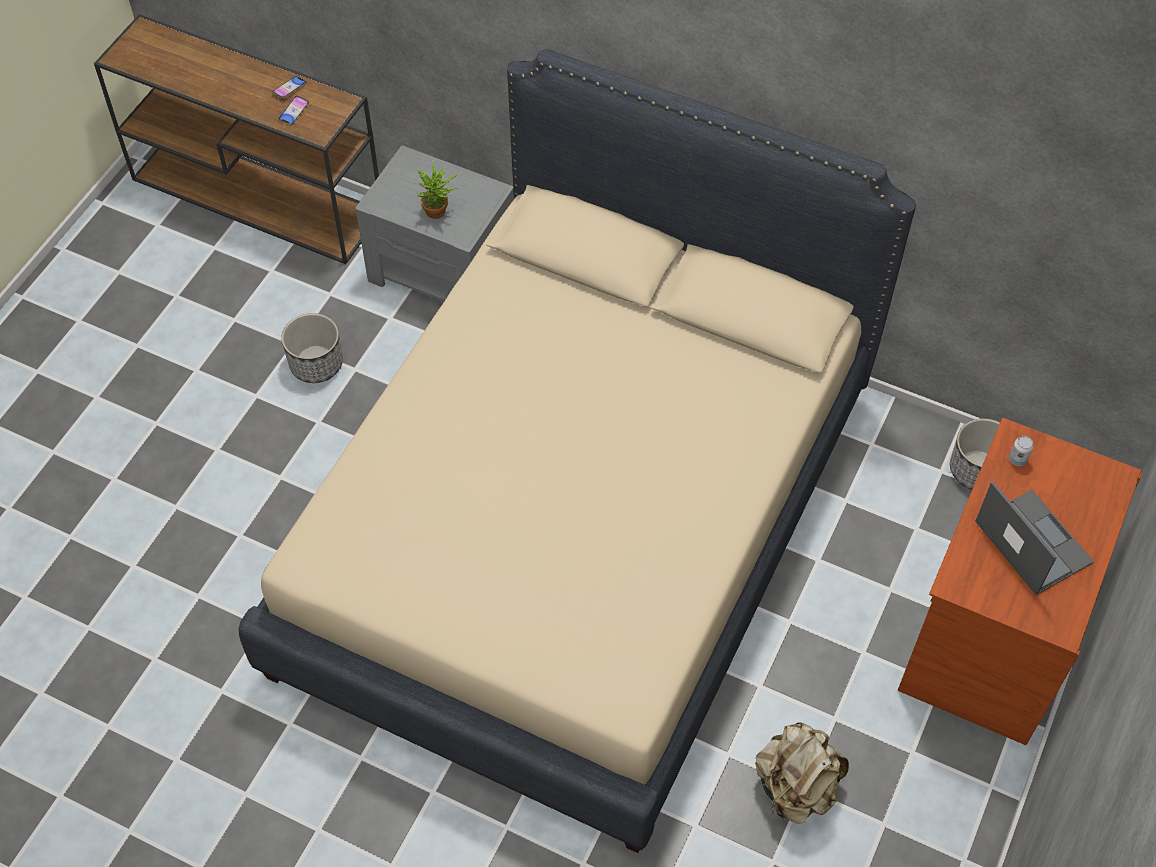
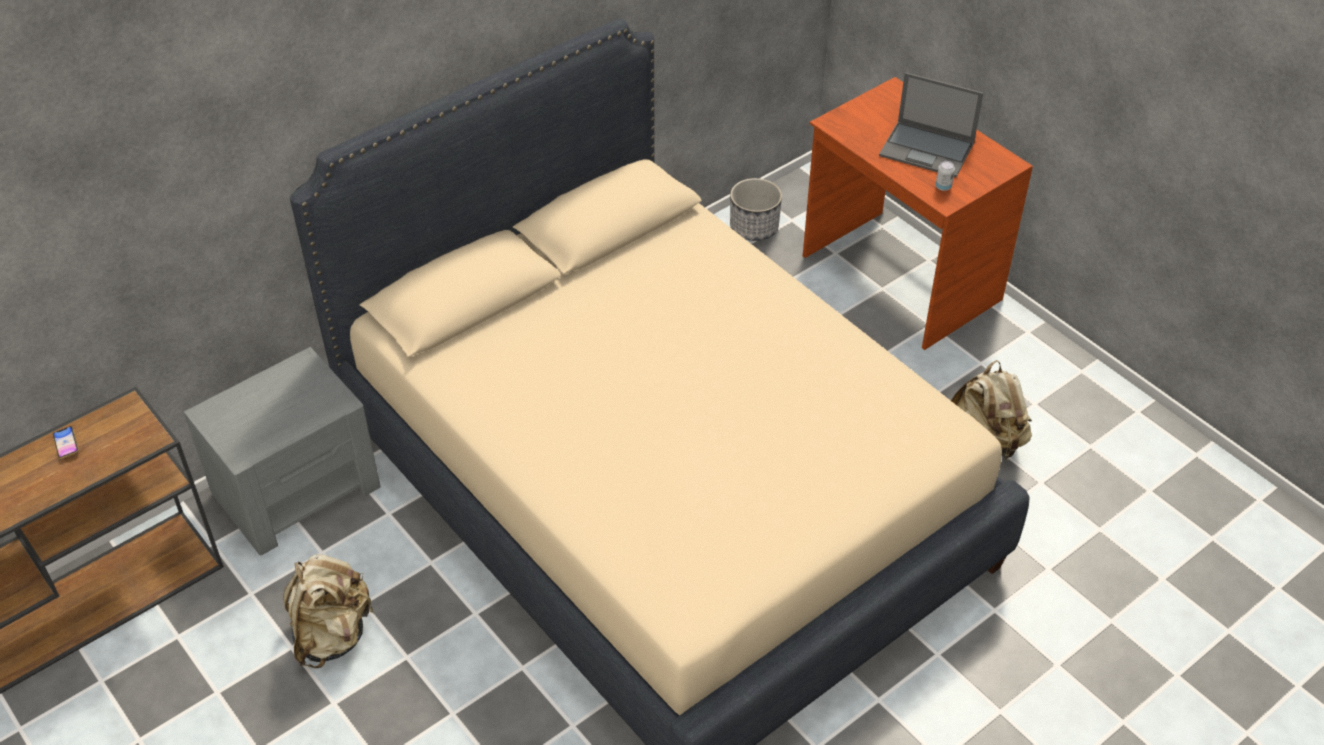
camera: 65 degrees left, 10 degrees down
phone [278,96,309,126] -> none
planter [281,313,343,383] -> beige backpack [283,554,375,668]
potted plant [417,160,457,219] -> none
laptop [975,481,1094,595] -> laptop turned 150 degrees counterclockwise [879,72,983,177]
can [1009,436,1034,466] -> can moved to [936,161,955,191]

